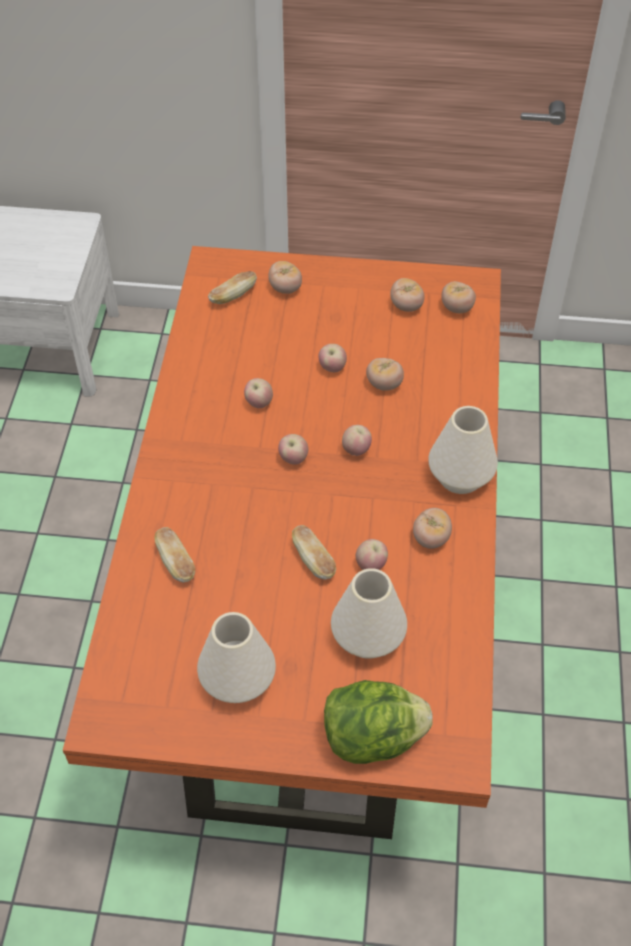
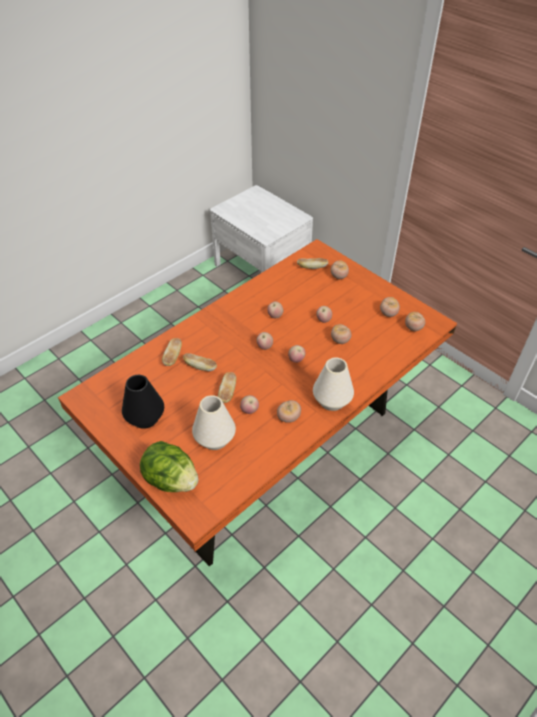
camera: 40 degrees right, 5 degrees down
white vase [197,612,276,703] -> black vase [122,375,164,429]
none -> bread [183,353,217,371]

